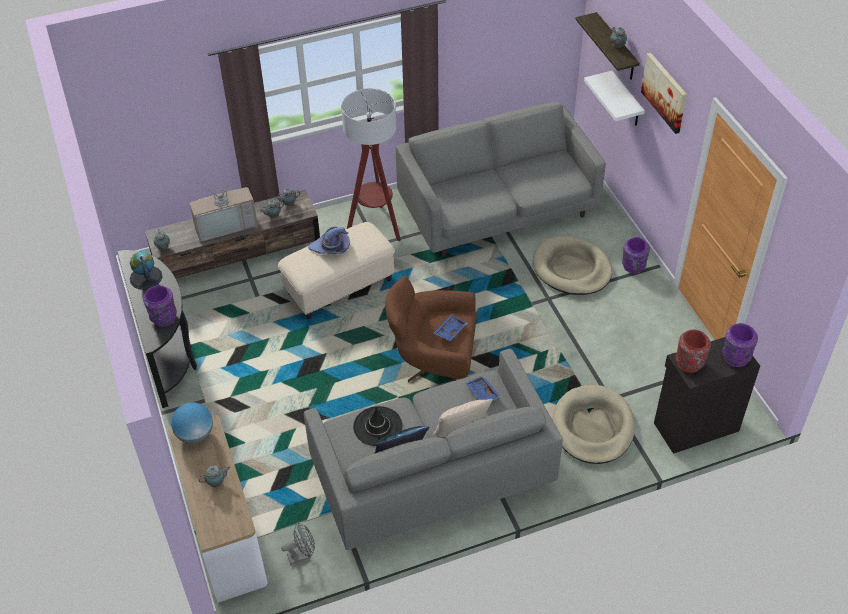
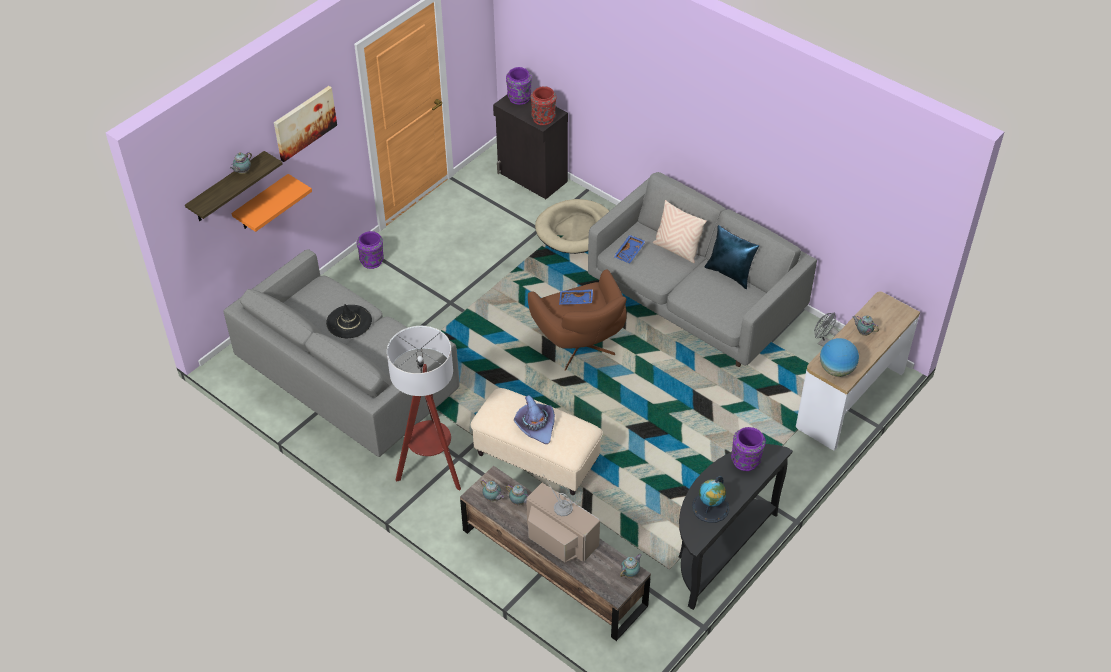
camera: 120 degrees left, 0 degrees up
black hat [353,406,402,446] -> black hat moved to [326,304,372,338]
beige dog bed [533,235,613,295] -> none
white shelf [584,71,645,126] -> orange shelf [231,174,312,232]

